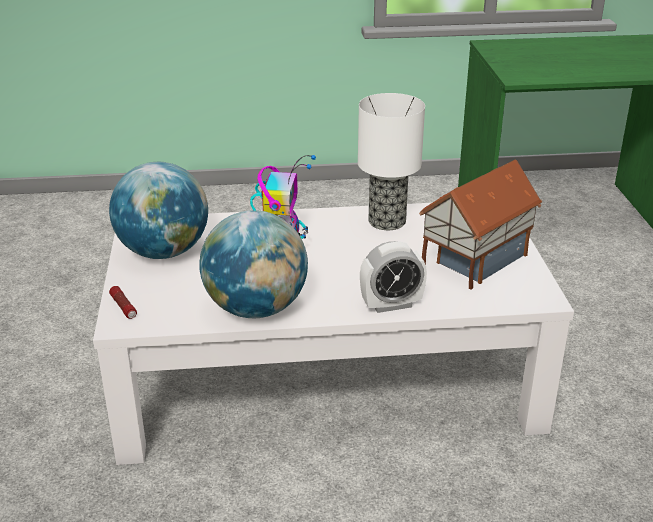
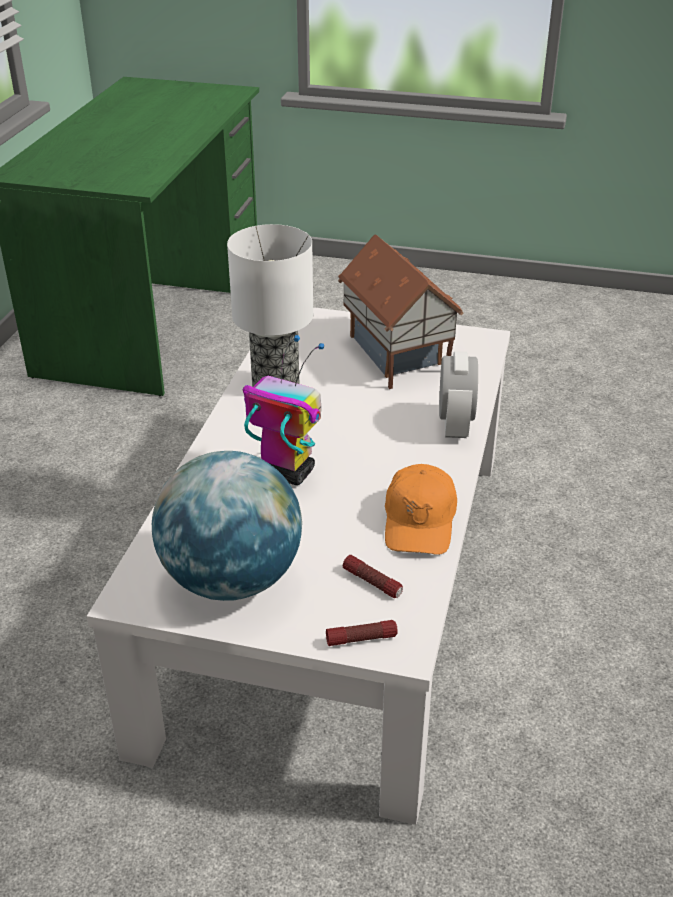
camera: 70 degrees left, 5 degrees up
globe [199,210,308,318] -> orange cap [385,464,457,555]
none -> flashlight [343,555,403,598]

